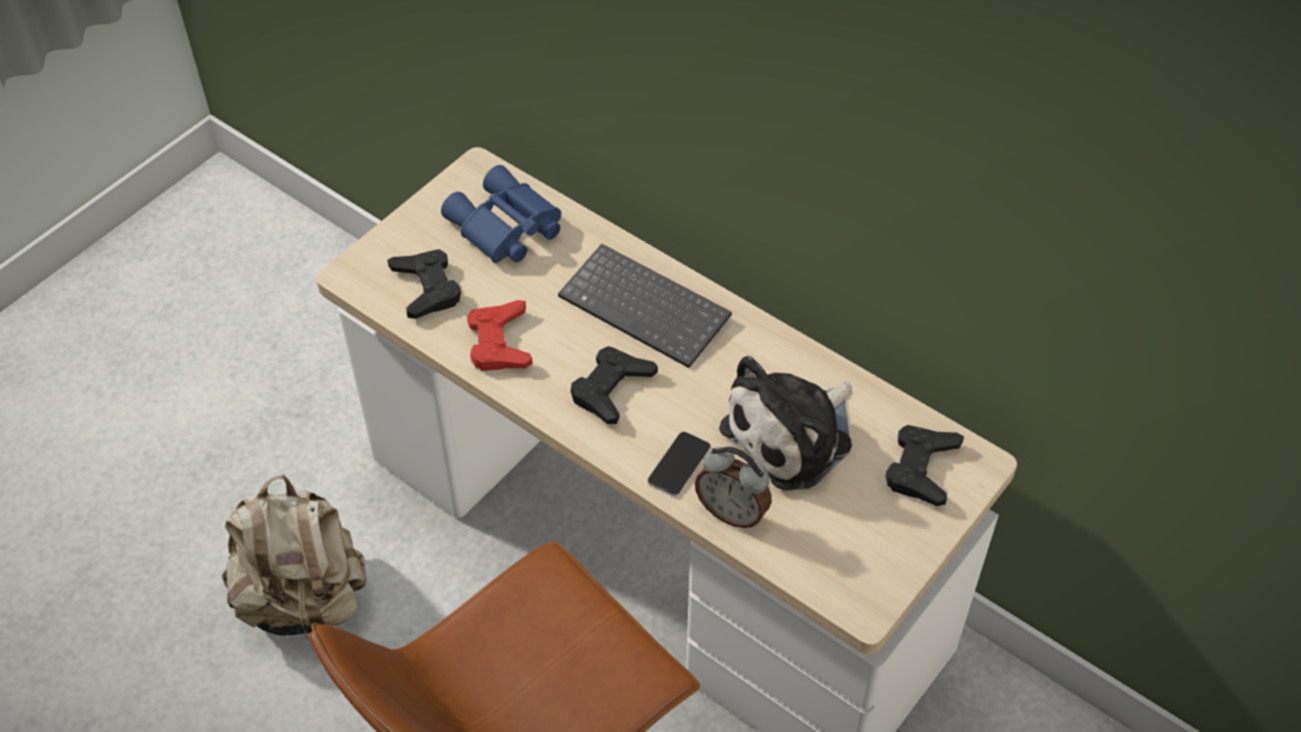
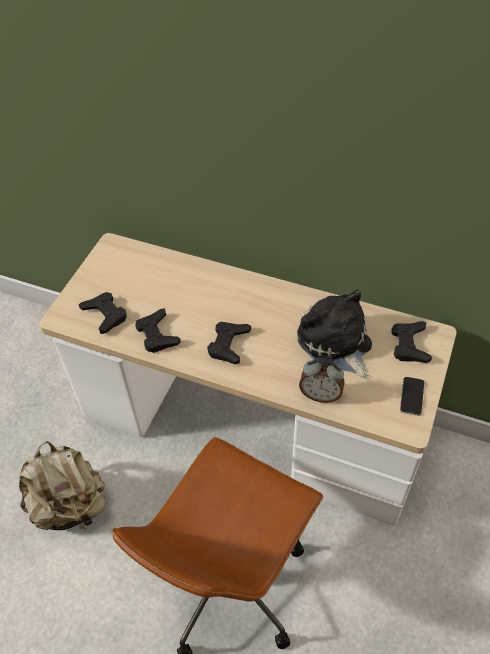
camera: 15 degrees left, 0 degrees up
blue binoculars [441,165,561,263] -> none
red game controller [467,300,533,371] -> black game controller [135,308,181,353]
keyboard [558,244,732,368] -> none
phone [647,431,711,497] -> phone moved to [400,377,425,416]
plush toy [719,356,852,491] -> plush toy turned 120 degrees clockwise [297,290,372,379]

